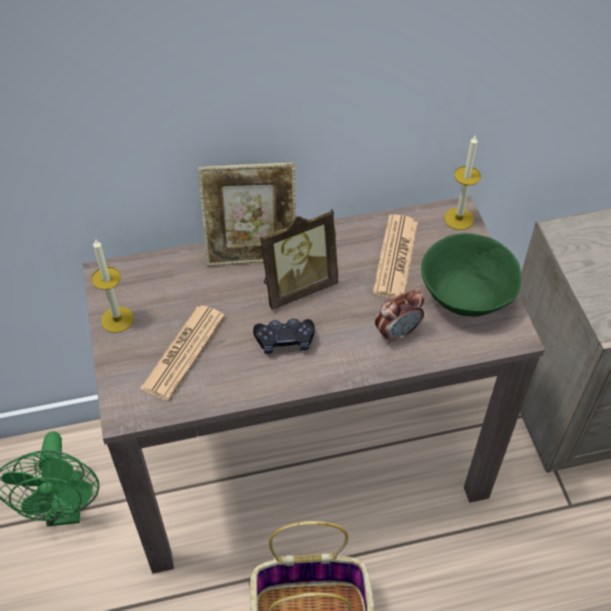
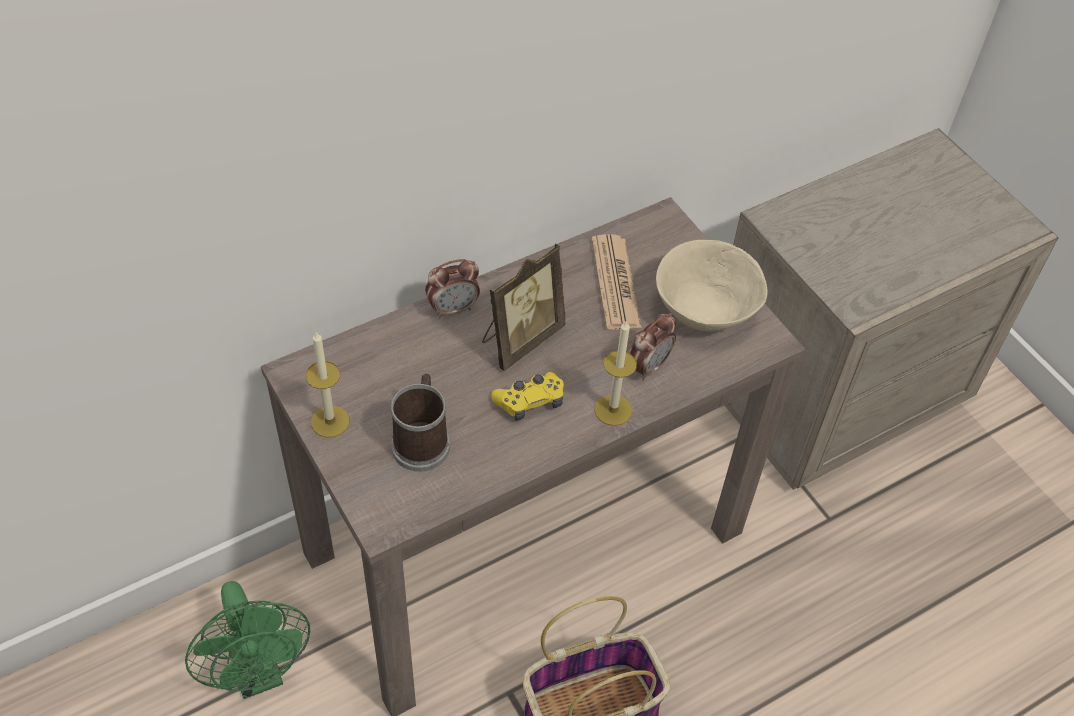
camera: 20 degrees left, 0 degrees up
newspaper [140,306,225,400] -> mug [391,374,450,472]
picture frame [198,162,296,266] -> alarm clock [425,259,480,318]
black game controller [253,318,315,354] -> yellow game controller [491,372,564,421]
green bowl [421,233,521,316] -> beige bowl [656,240,768,332]
candle [444,136,481,230] -> candle moved to [594,320,637,426]

